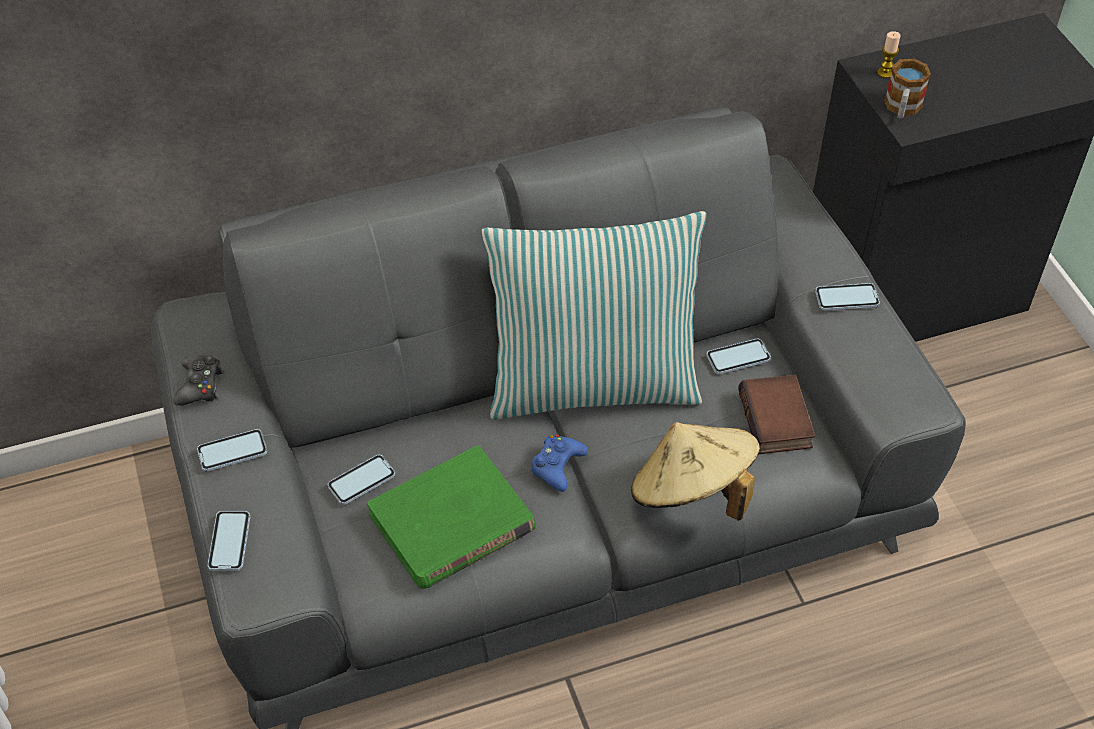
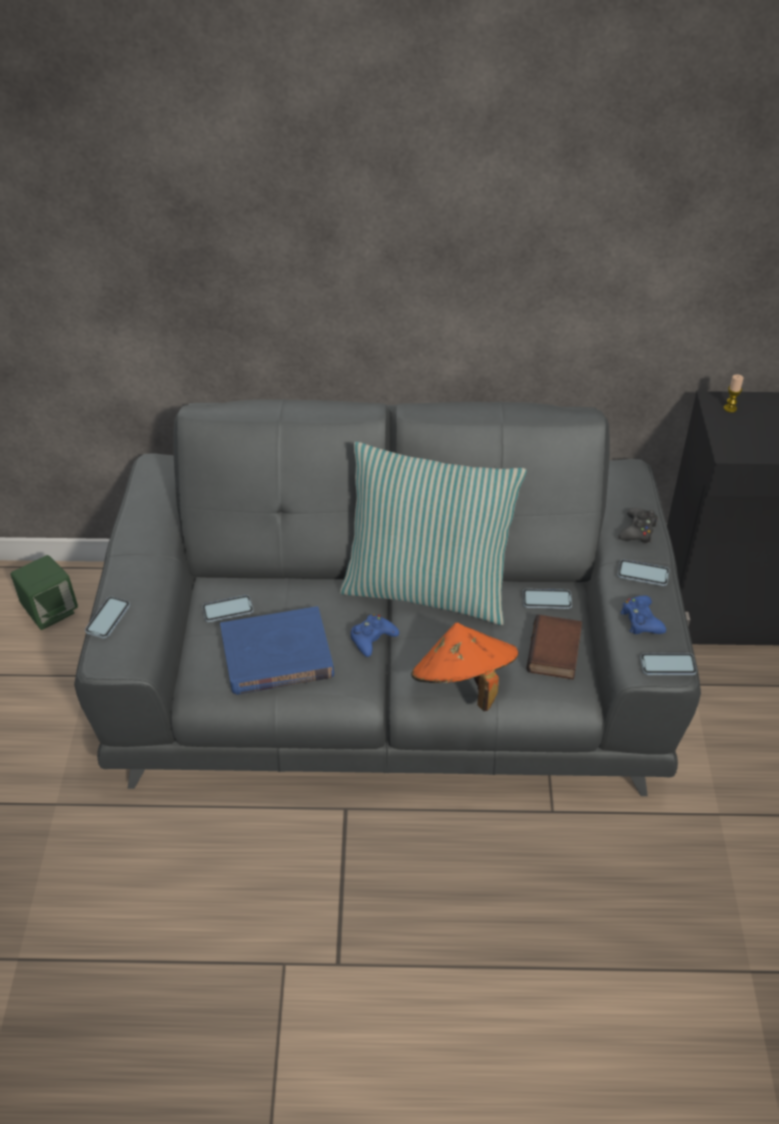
camera: 20 degrees right, 5 degrees down
black game controller [173,355,224,406] -> black game controller moved to [618,508,658,543]
phone [197,429,267,471] -> phone moved to [640,653,697,675]
green book [367,445,536,589] -> blue book [220,606,334,695]
beige hat [631,422,760,521] -> orange hat [411,623,518,711]
mug [884,59,931,119] -> none
none -> green speaker [11,555,78,630]
none -> blue game controller [620,596,666,634]

